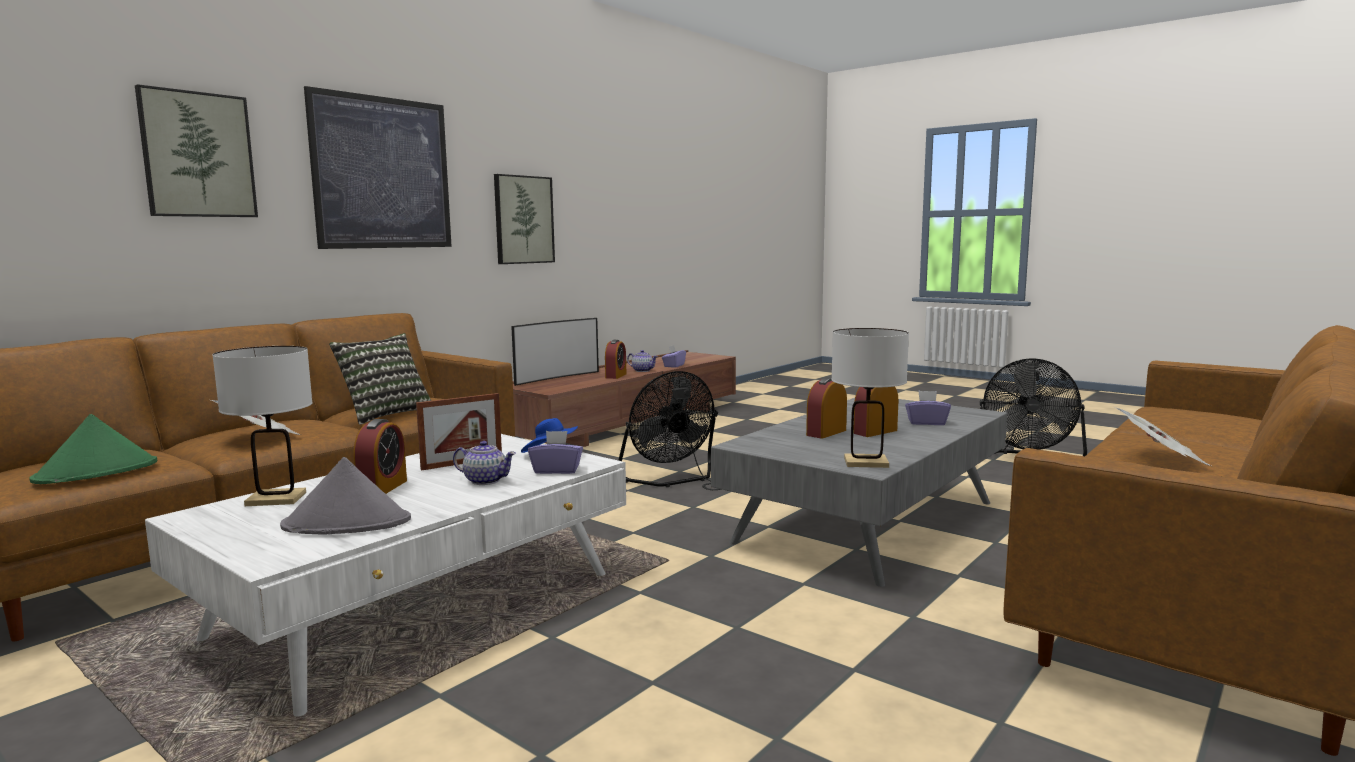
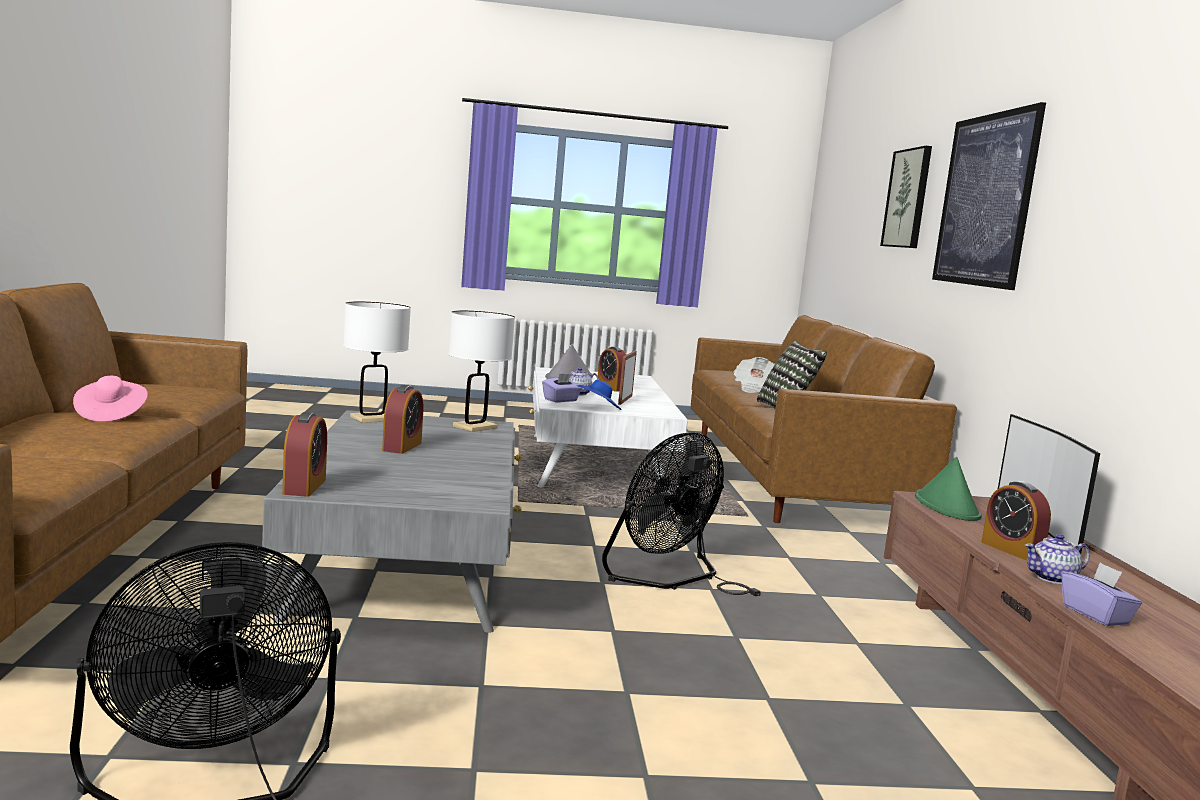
camera: 135 degrees right, 0 degrees up
green hat [29,414,157,484] -> green hat moved to [915,457,982,521]
white table lamp [212,346,313,506] -> white table lamp moved to [448,310,515,432]
picture [494,174,555,264] -> none
black fan [618,371,722,490] -> black fan turned 150 degrees counterclockwise [602,433,761,596]
alarm clock [806,377,847,439] -> alarm clock moved to [282,412,327,497]
purple tissue box [905,391,951,425] -> none
newspaper [1114,407,1211,466] -> pink hat [73,376,148,422]

